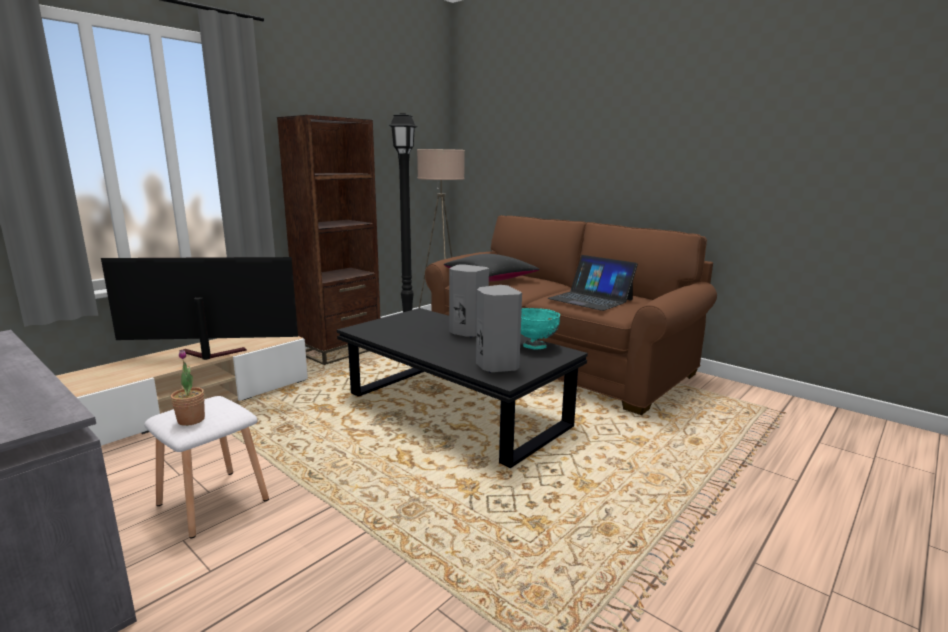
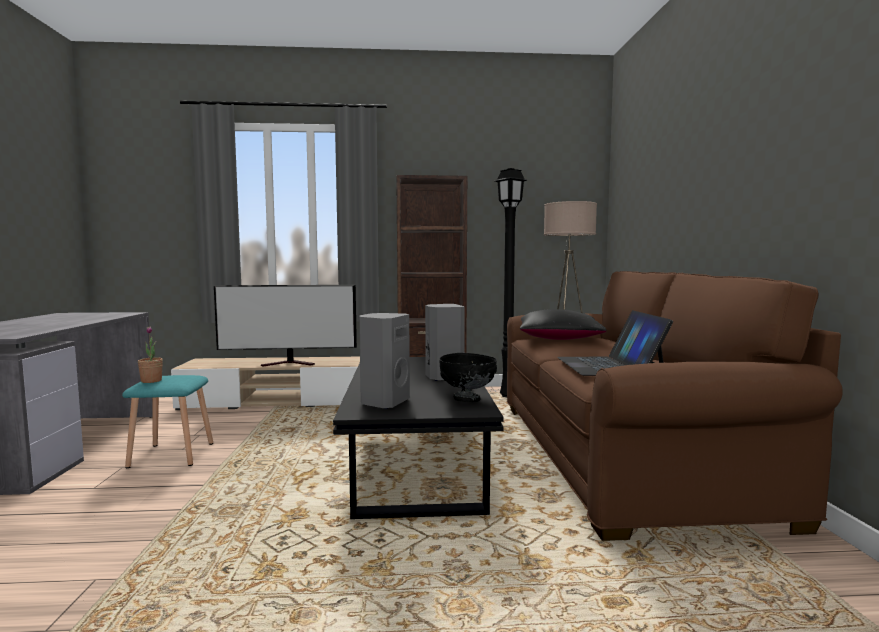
camera: 45 degrees right, 10 degrees down
television [101,257,298,360] -> television turned 135 degrees clockwise [214,285,357,367]
white stool [144,396,269,538] -> turquoise stool [122,375,213,468]
turquoise bowl [521,308,560,349] -> black bowl [439,353,497,402]

